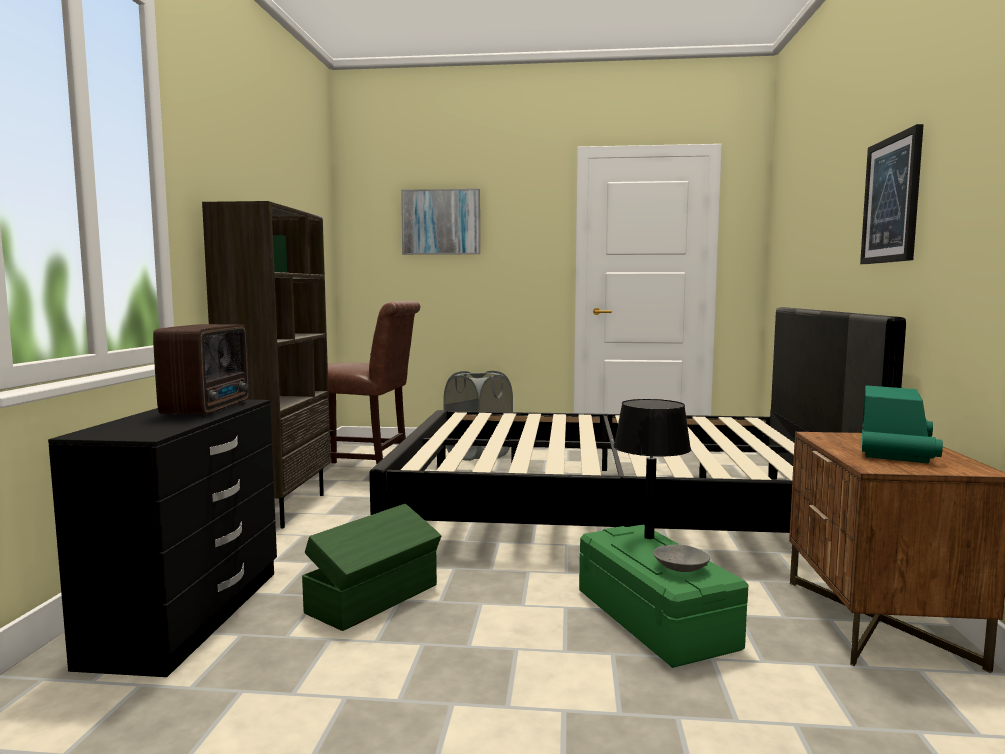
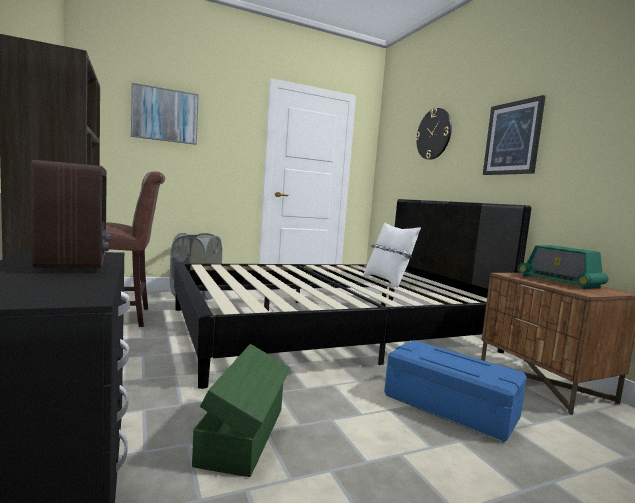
camera: 30 degrees left, 0 degrees up
green storage box [579,524,748,668] -> blue storage box [384,340,527,442]
black table lamp [613,399,691,539] -> none
grey bowl [653,545,710,572] -> none
radio [862,385,943,463] -> radio turned 150 degrees clockwise [518,245,608,289]
none -> white pillow [364,222,421,288]
none -> wall clock [415,108,452,160]

